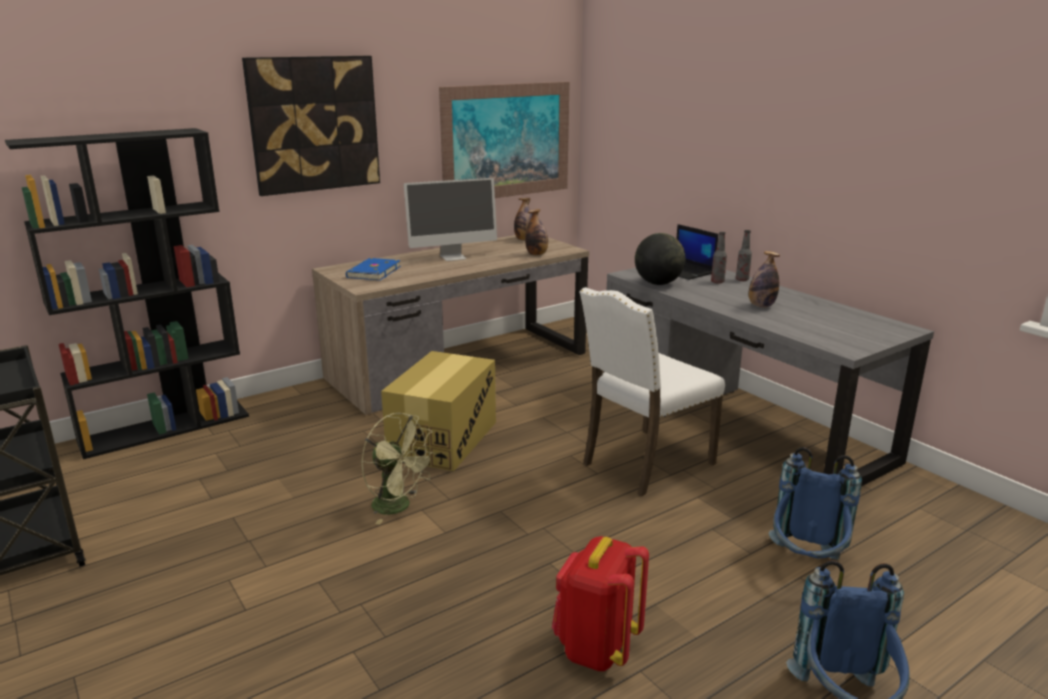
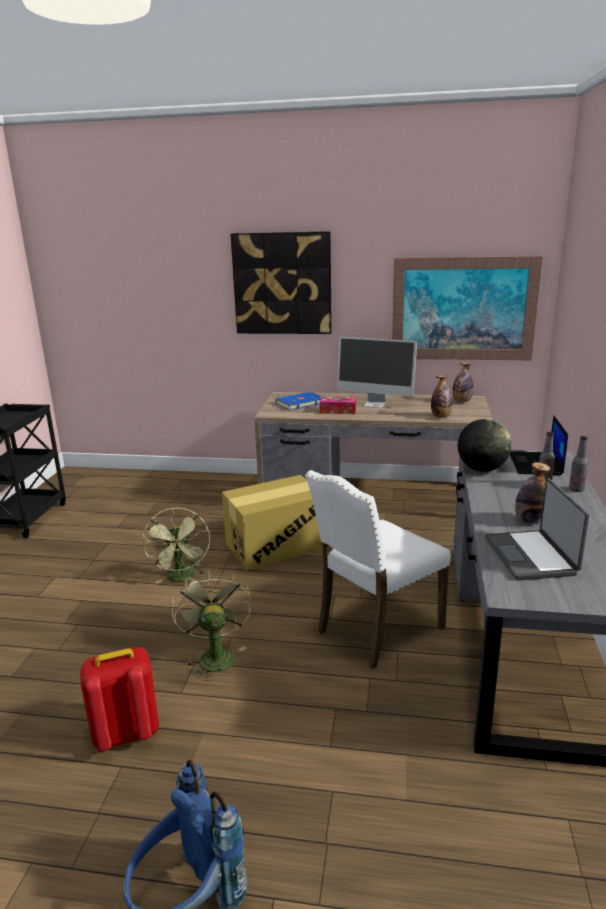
camera: 45 degrees right, 0 degrees up
black bookcase [5,128,249,459] -> none
white chair [580,287,725,496] -> white chair turned 45 degrees counterclockwise [305,470,451,670]
blue backpack [769,447,862,560] -> none
none -> green fan [171,570,252,681]
none -> tissue box [319,397,356,414]
none -> laptop [485,478,590,581]

